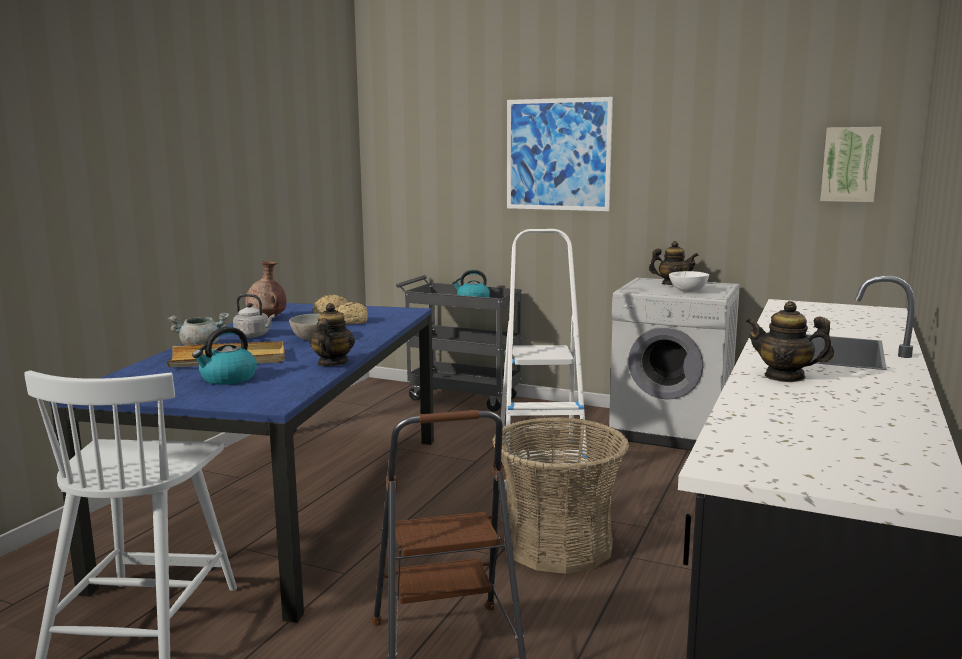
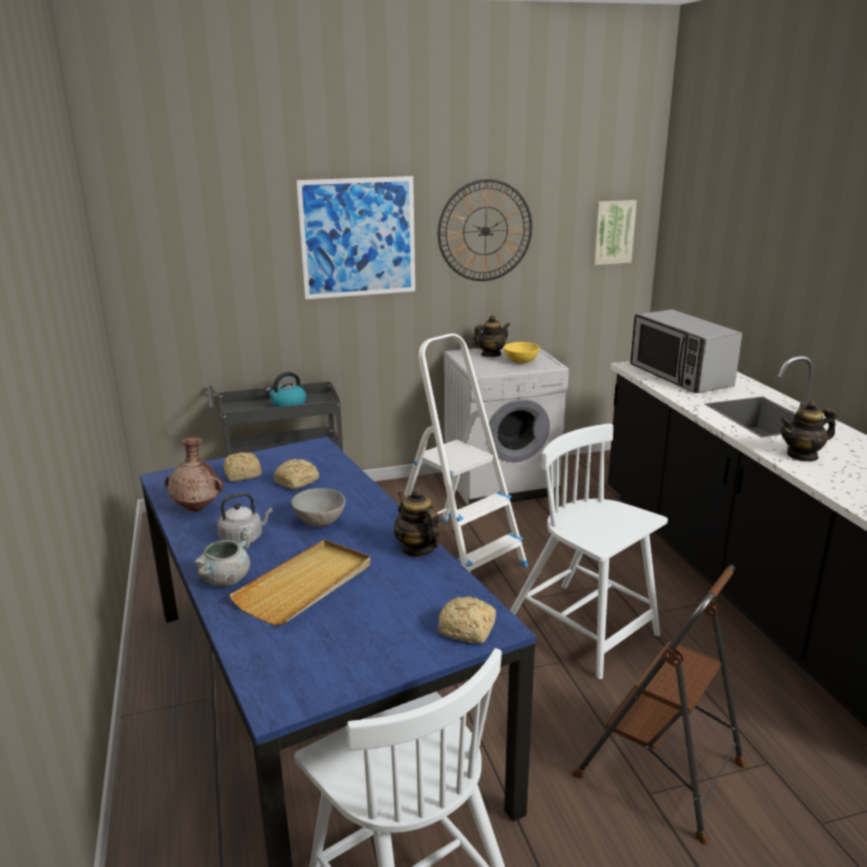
camera: 40 degrees left, 10 degrees up
kettle [192,327,257,385] -> none
basket [492,417,629,574] -> white chair [510,423,668,679]
white bowl [669,271,709,292] -> yellow bowl [503,342,540,364]
none -> wall clock [438,179,532,281]
none -> bread [438,596,496,644]
none -> microwave [630,309,742,393]

